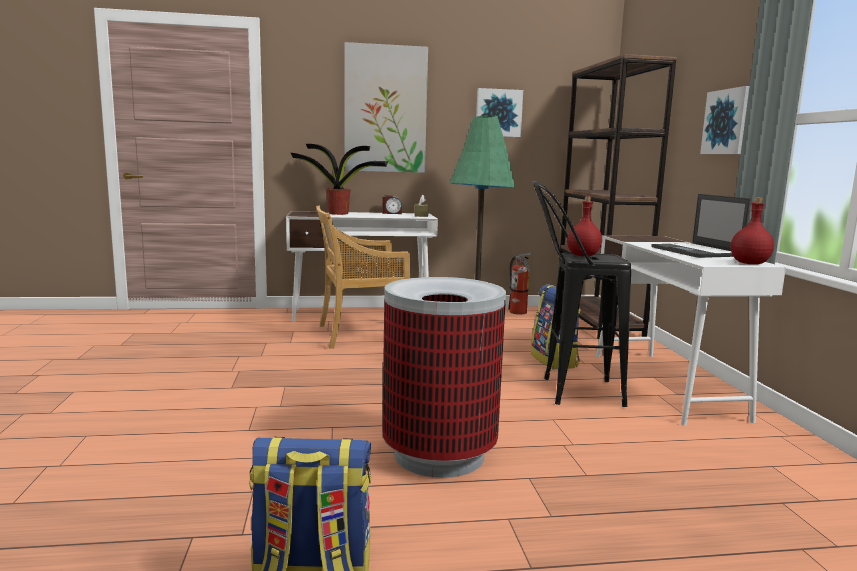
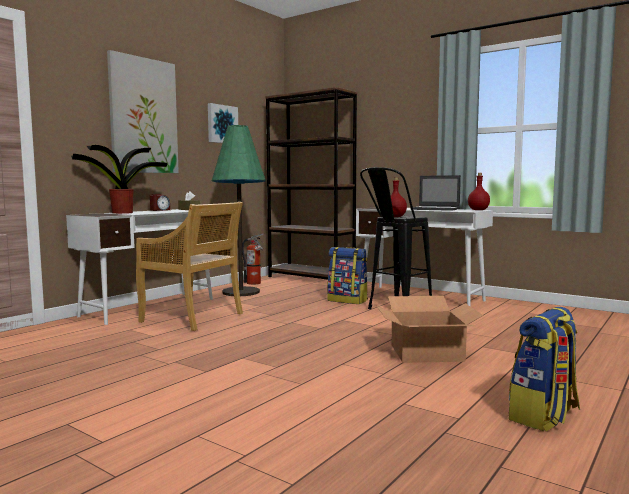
camera: 45 degrees left, 5 degrees down
beige chair [316,206,410,349] -> beige chair turned 90 degrees counterclockwise [136,202,243,331]
trash can [382,277,506,478] -> cardboard box [377,296,483,363]
picture [700,86,749,154] -> none

